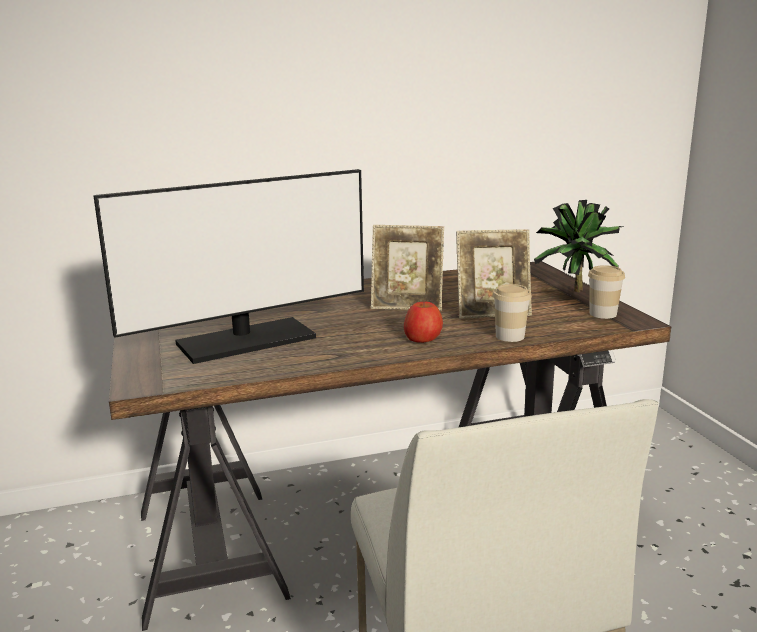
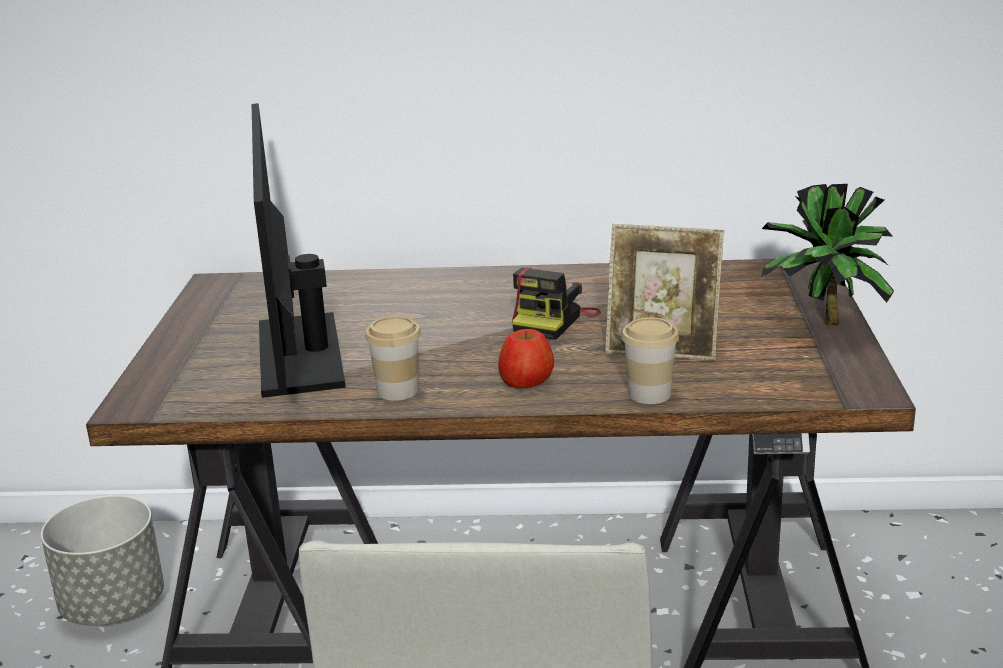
camera: 20 degrees right, 5 degrees up
monitor [93,169,364,364] -> monitor turned 90 degrees clockwise [252,103,346,398]
picture frame [371,225,444,310] -> camera [512,268,601,340]
cup [588,265,625,319] -> cup moved to [365,316,421,401]
none -> grey planter [41,495,164,626]

